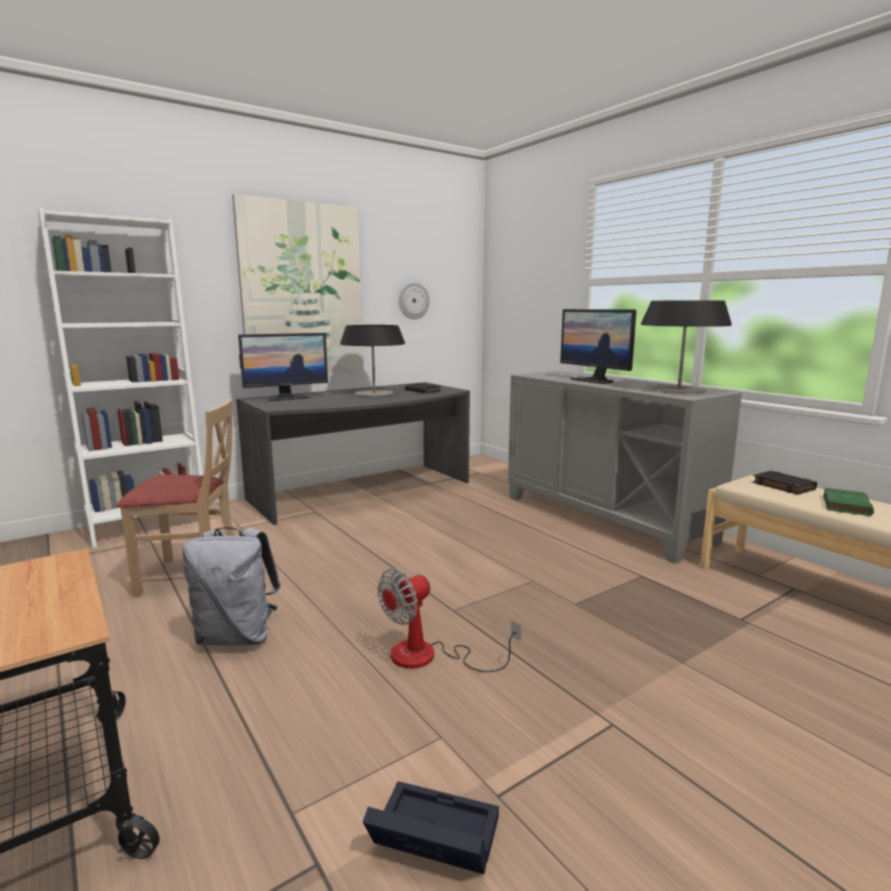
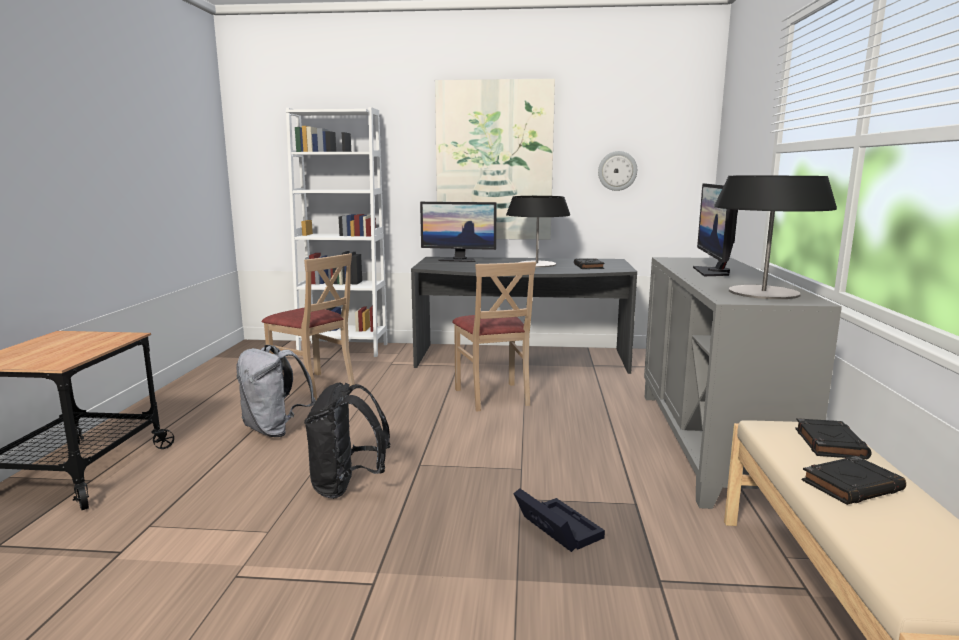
camera: 40 degrees right, 0 degrees up
black storage box [363,781,499,874] -> black storage box moved to [514,488,605,552]
fan [377,569,521,672] -> black backpack [304,383,390,499]
green book [823,488,874,516] -> black book [802,456,906,505]
none -> beige chair [452,261,536,411]

